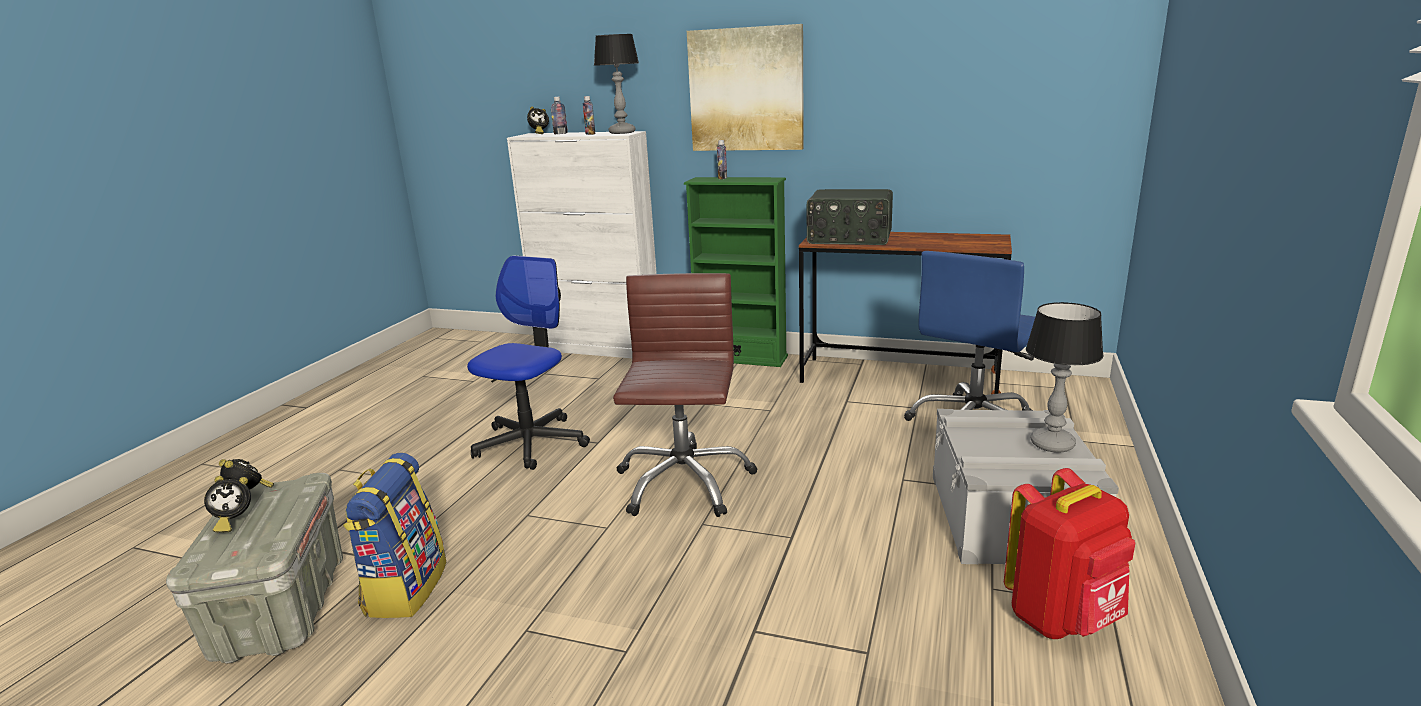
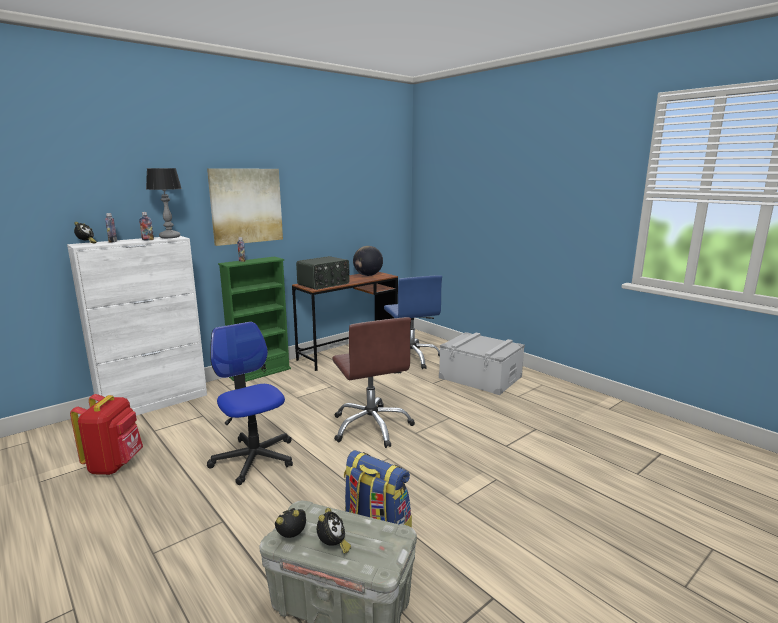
camera: 60 degrees left, 5 degrees down
brown office chair [613,273,757,517] -> brown office chair turned 150 degrees counterclockwise [332,317,415,448]
red backpack [1004,468,1135,639] -> red backpack moved to [70,394,143,475]
table lamp [1026,302,1104,452] -> none
none -> globe [353,246,383,276]

